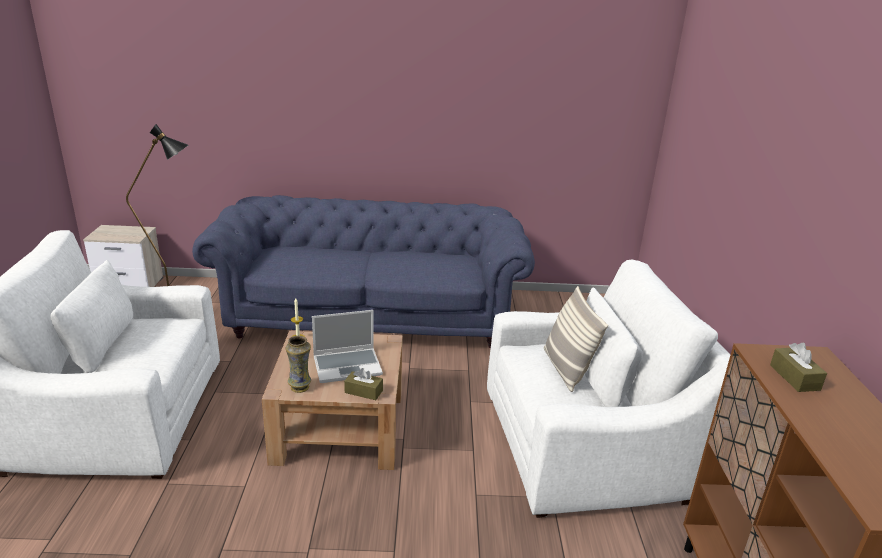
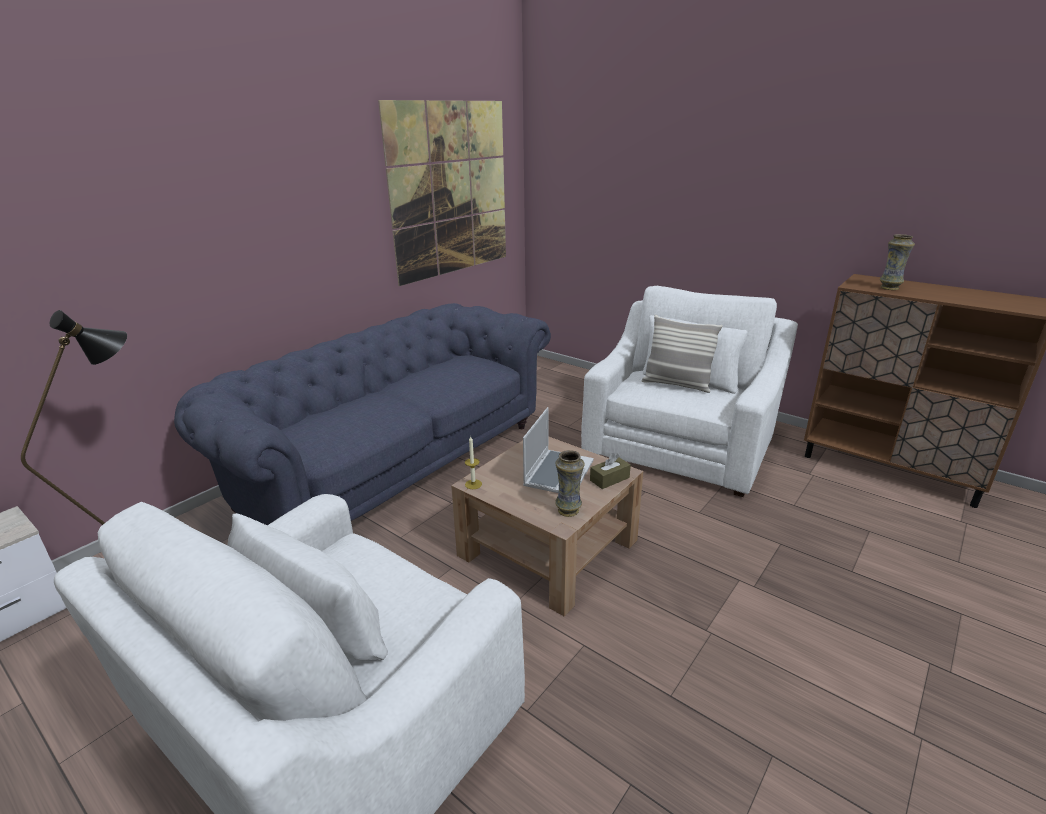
camera: 50 degrees left, 0 degrees up
brown tissue box [770,343,827,392] -> vase [880,234,915,290]
none -> picture [378,100,506,286]

